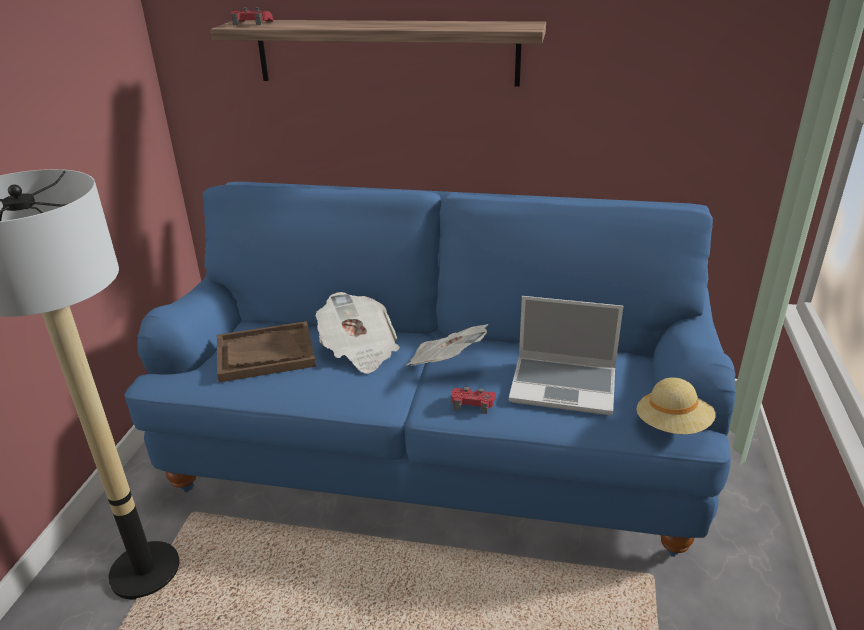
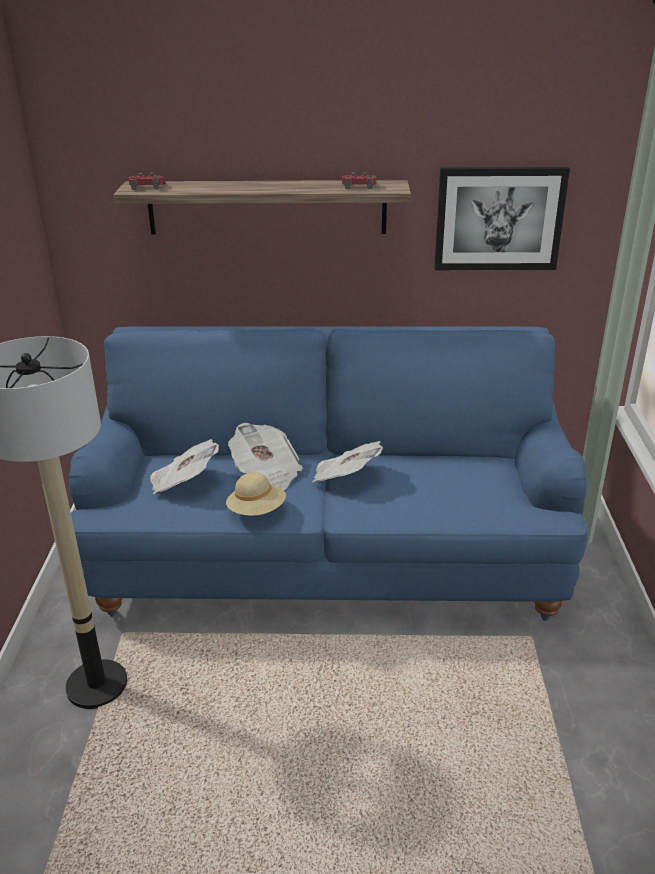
camera: 10 degrees left, 0 degrees up
brown tray [217,321,316,382] -> newspaper [150,439,219,494]
red game controller [451,386,496,414] -> red game controller moved to [342,172,377,189]
laptop [509,296,623,415] -> none
beige hat [636,377,716,434] -> beige hat moved to [226,472,286,516]
none -> picture [434,167,570,270]

